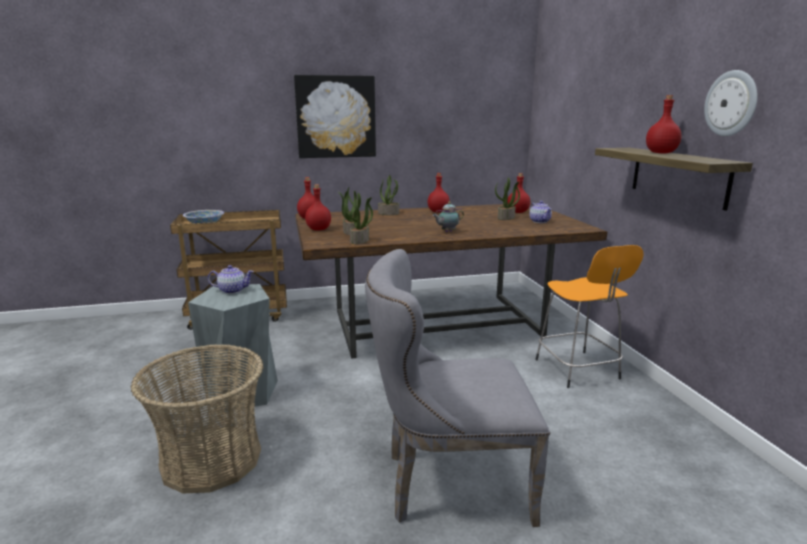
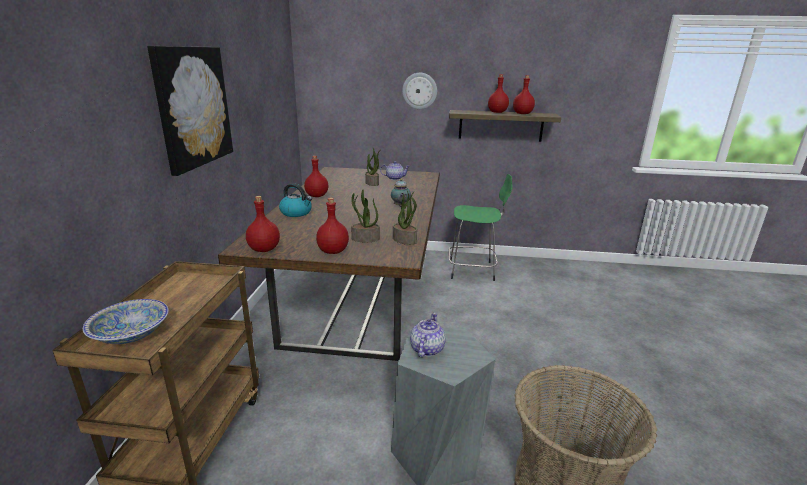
camera: 70 degrees left, 5 degrees up
grey chair [365,249,550,527] -> none
potted plant [378,174,399,215] -> kettle [279,183,312,217]
red bottle [508,173,530,213] -> red bottle moved to [513,75,535,114]
orange stool [535,245,644,388] -> green stool [449,174,512,281]
wall clock [704,70,758,136] -> wall clock moved to [402,73,437,109]

